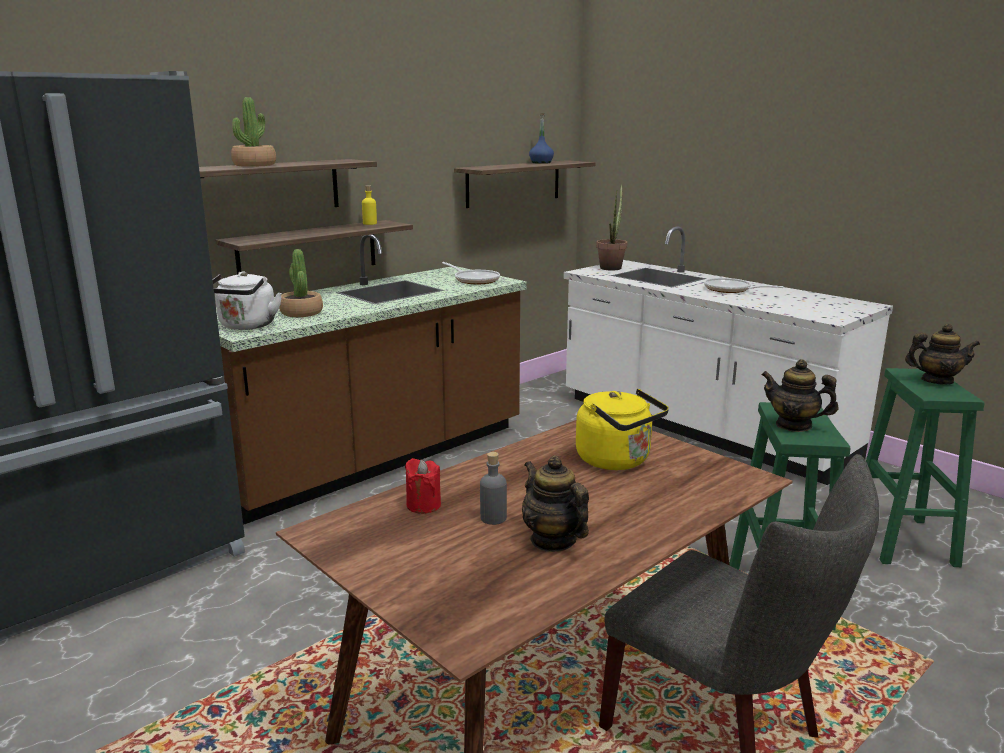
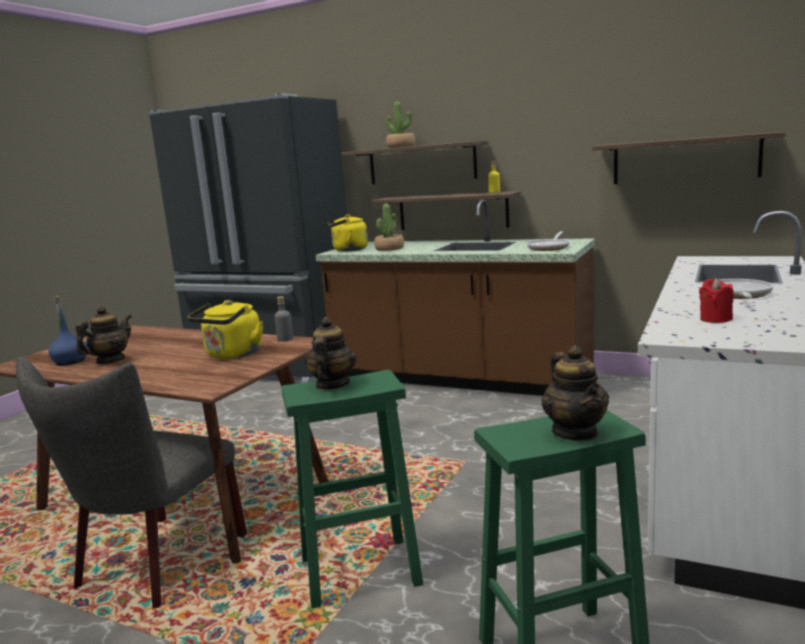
camera: 70 degrees right, 5 degrees down
white kettle [213,272,282,330] -> yellow kettle [328,215,368,252]
red candle [405,458,441,514] -> red candle moved to [699,278,733,323]
grey bottle [480,452,507,525] -> grey bottle moved to [274,296,293,341]
blue bottle [529,113,554,164] -> blue bottle moved to [48,296,87,365]
potted plant [596,184,627,270] -> none

